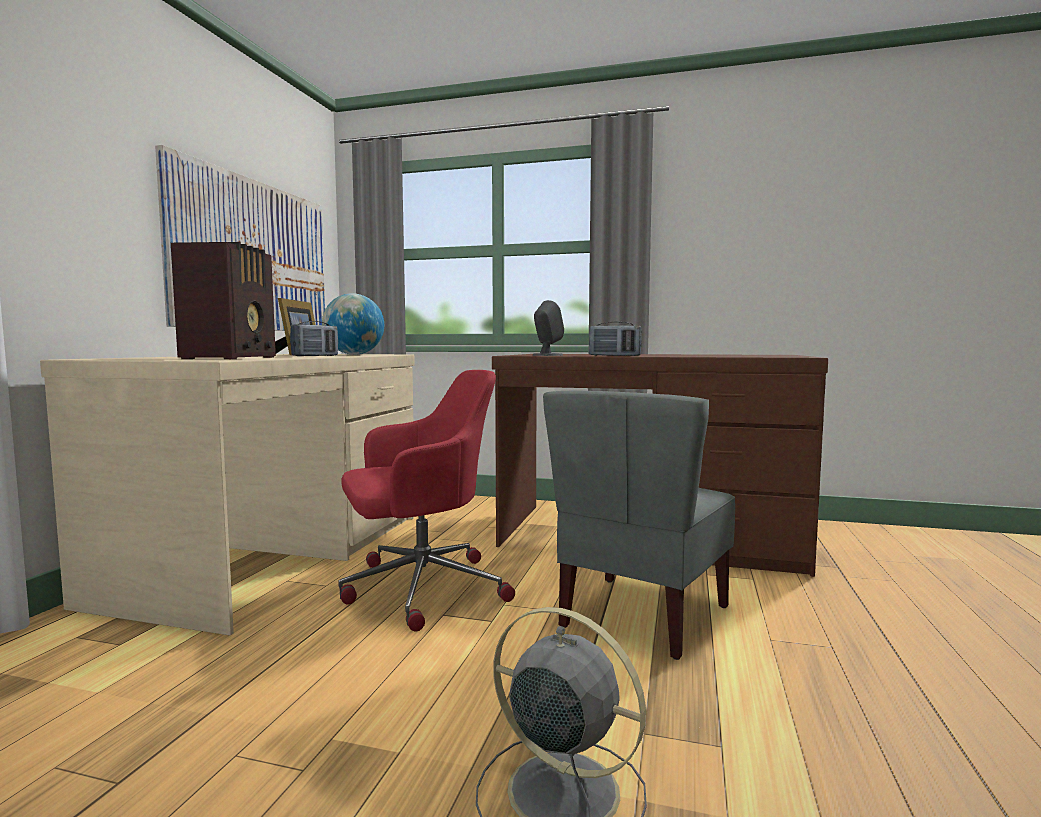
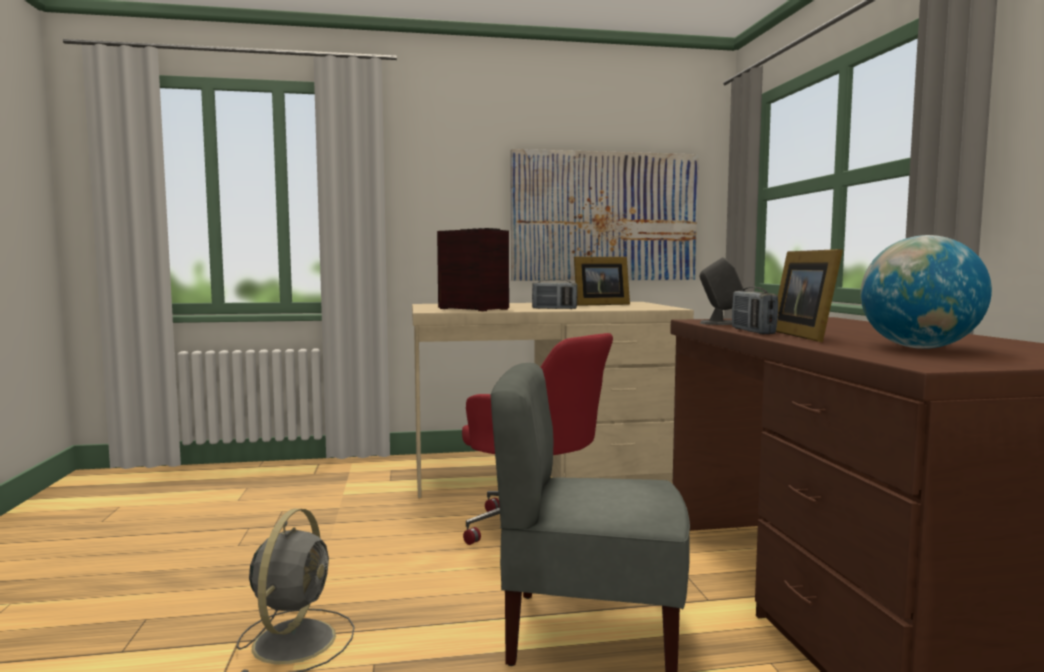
camera: 65 degrees right, 0 degrees up
radio [171,242,276,359] -> radio turned 120 degrees counterclockwise [437,228,509,311]
globe [322,293,384,355] -> globe moved to [861,235,992,349]
none -> picture frame [776,249,843,342]

